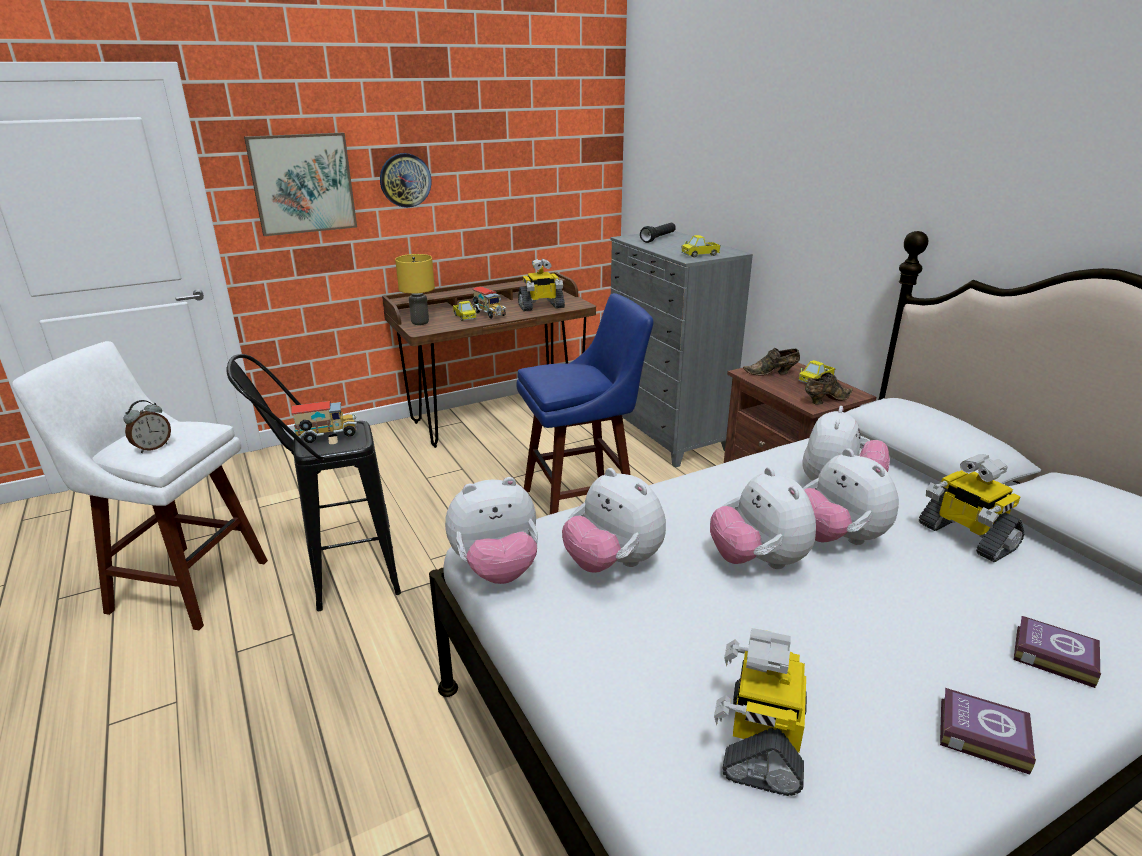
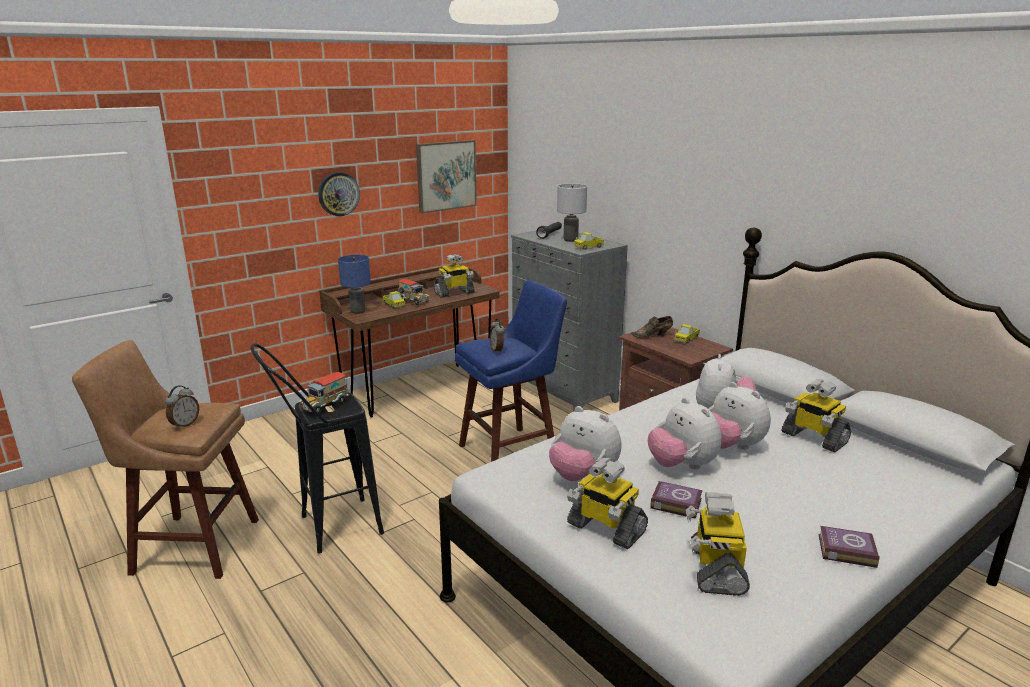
camera: 10 degrees left, 5 degrees down
white stool [12,341,268,630] -> brown stool [72,340,259,579]
picture [244,133,357,236] -> picture moved to [416,140,477,213]
toy truck [291,401,357,443] -> toy truck turned 150 degrees clockwise [299,372,349,413]
yellow table lamp [395,254,435,325] -> blue table lamp [338,255,371,314]
plush toy [445,477,538,584] -> none
brown shoe [805,372,853,405] -> none
book [1013,616,1101,688] -> book moved to [650,481,703,519]
none -> alarm clock [490,319,505,354]
none -> white table lamp [557,183,587,242]
none -> toy robot [567,458,648,549]

